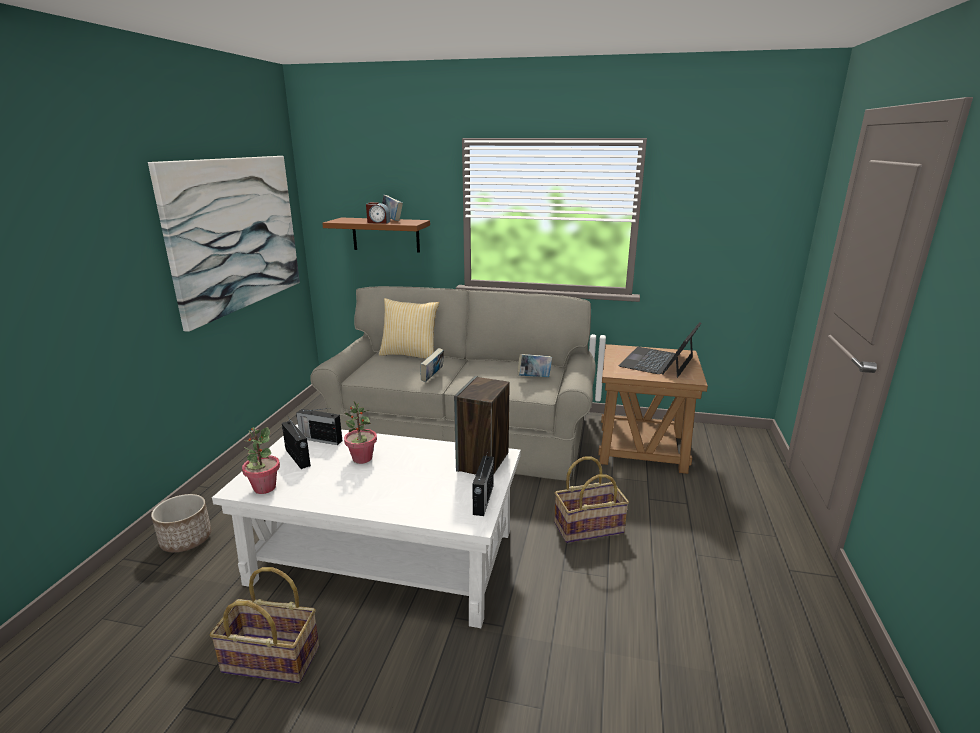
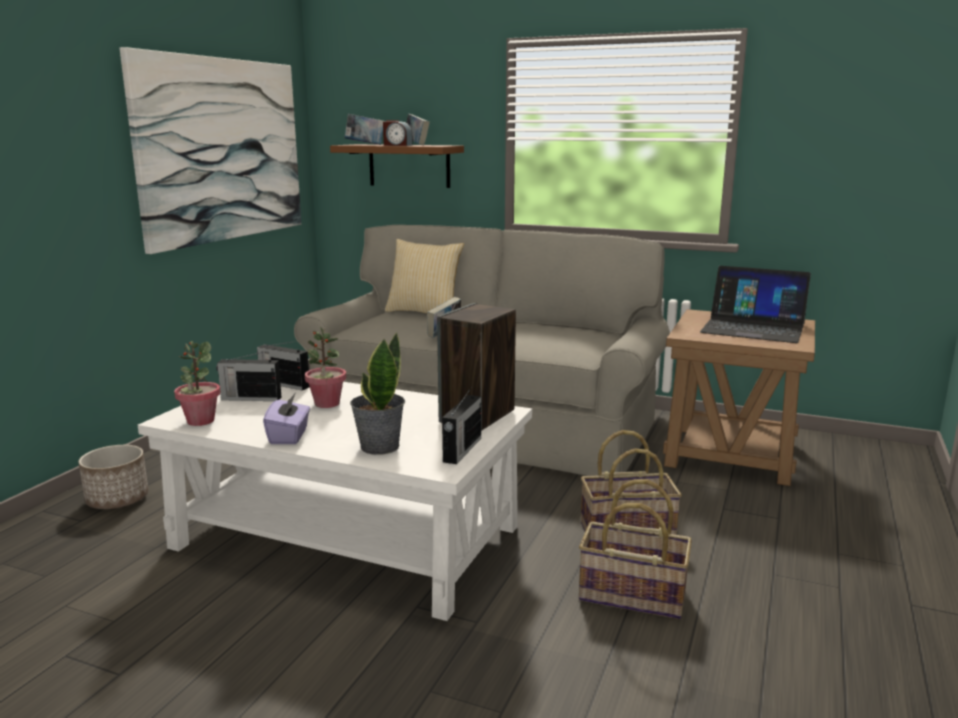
camera: 10 degrees right, 5 degrees down
basket [210,567,319,684] -> basket moved to [579,479,692,619]
radio [282,417,311,469] -> radio turned 120 degrees clockwise [216,351,281,401]
book [517,354,552,377] -> book moved to [345,114,384,145]
laptop [618,322,702,378] -> laptop turned 105 degrees counterclockwise [700,266,811,343]
none -> purple tissue box [263,394,310,444]
none -> potted plant [350,333,405,455]

